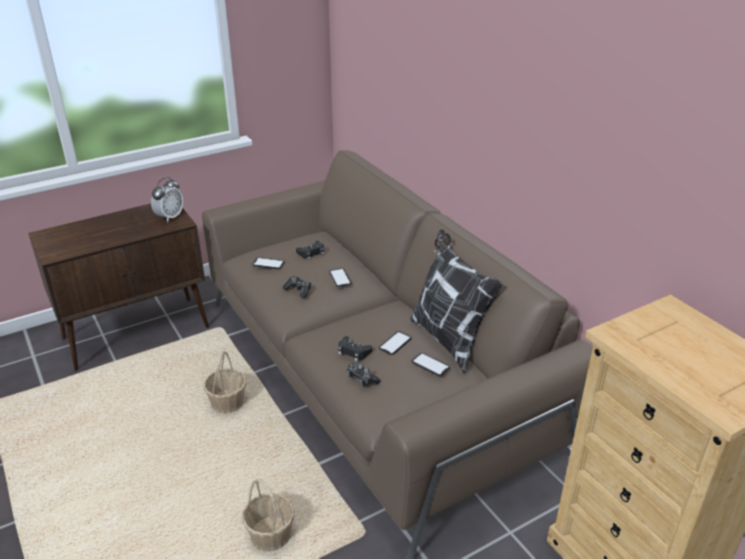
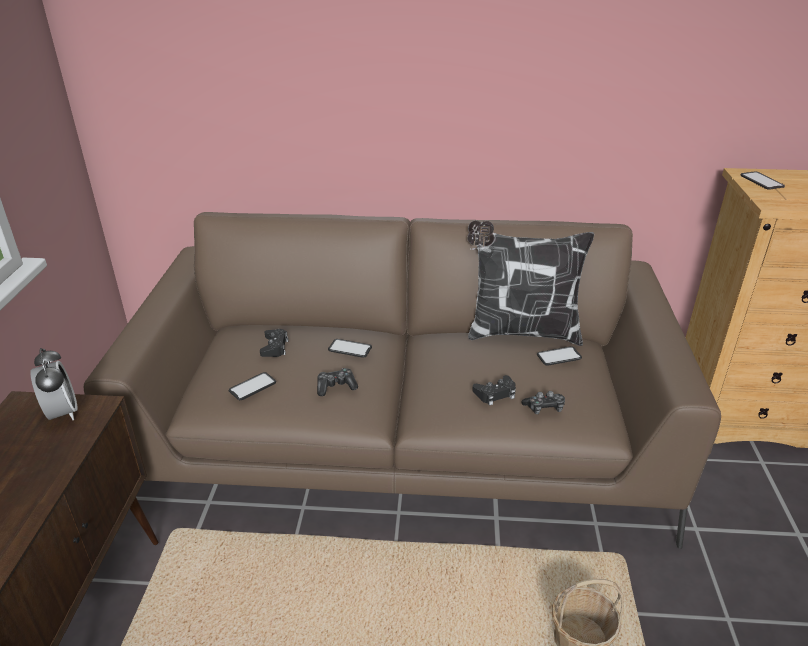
camera: 55 degrees left, 0 degrees up
basket [203,351,246,414] -> none
phone [379,331,412,355] -> phone moved to [740,171,785,190]

